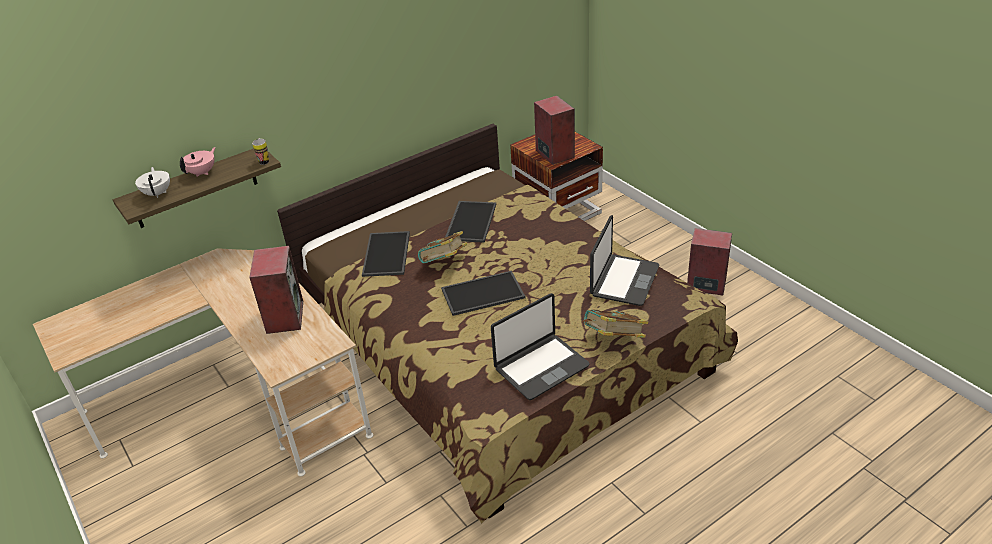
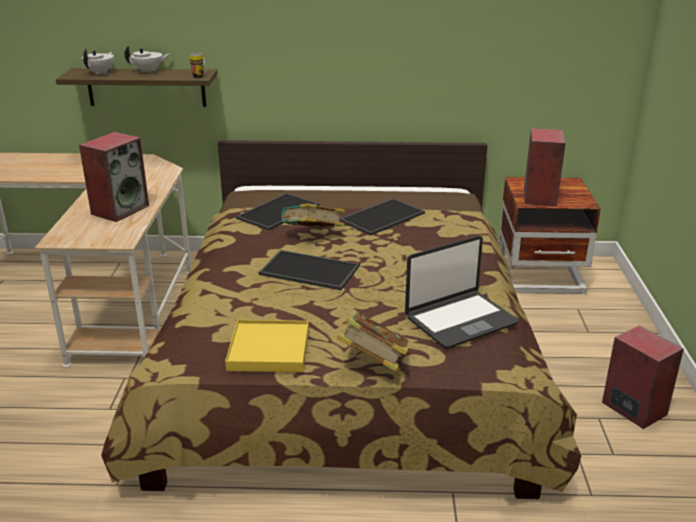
camera: 35 degrees right, 10 degrees down
pink teapot [180,147,216,177] -> white teapot [125,46,170,73]
laptop [491,293,590,400] -> yellow tray [225,320,309,372]

